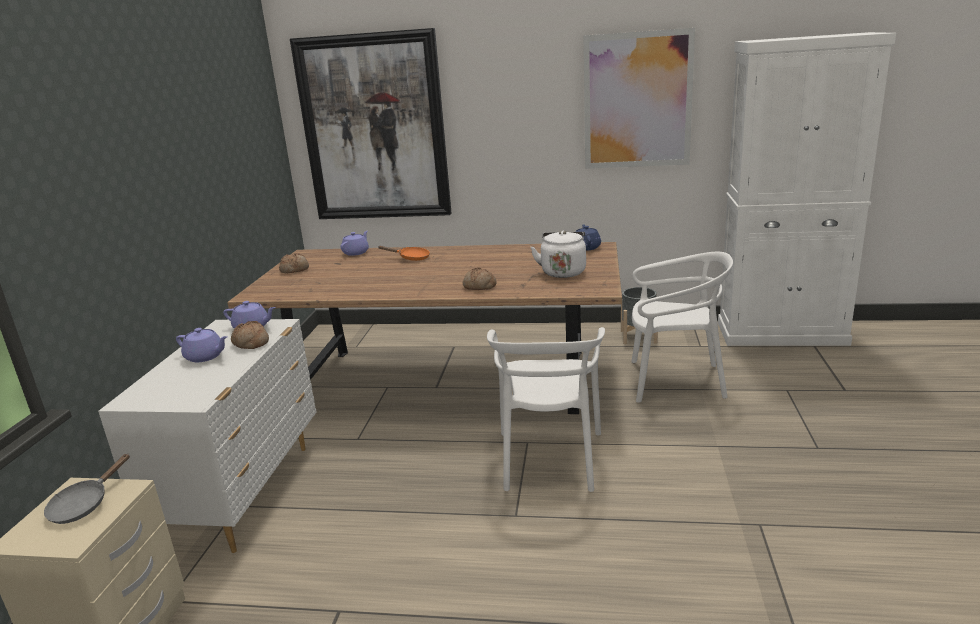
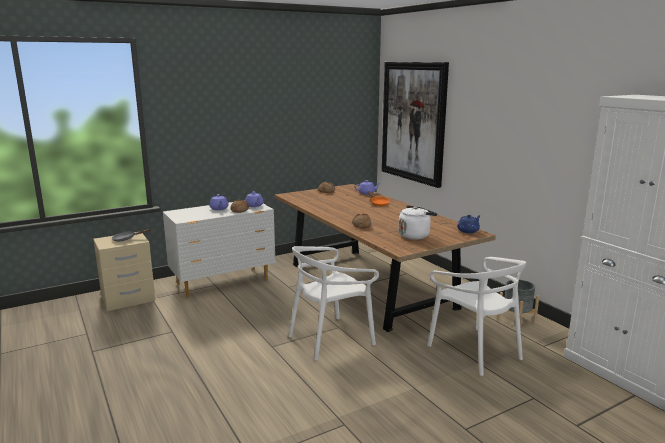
camera: 50 degrees right, 5 degrees down
picture [583,28,695,169] -> none

